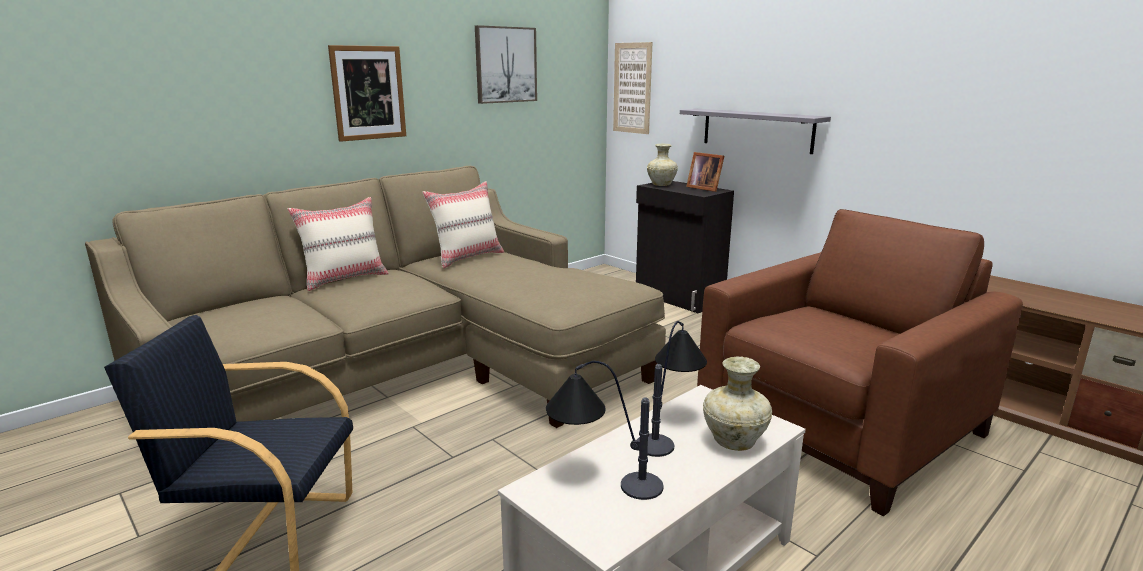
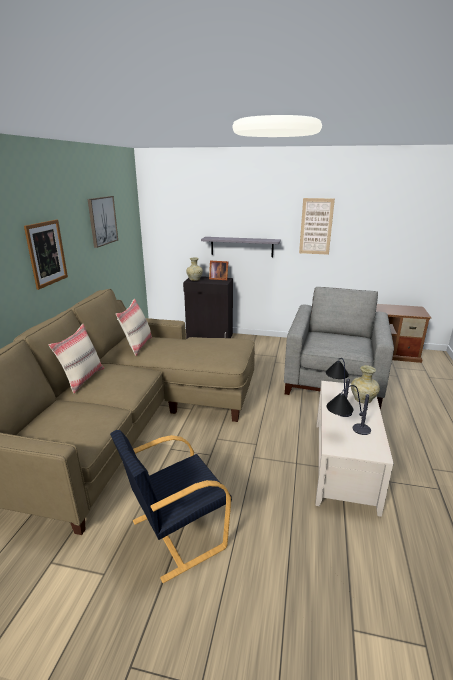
camera: 35 degrees left, 5 degrees up
picture [613,42,652,134] -> picture moved to [299,198,335,255]
brown armchair [697,209,1023,516] -> grey armchair [284,287,394,410]

